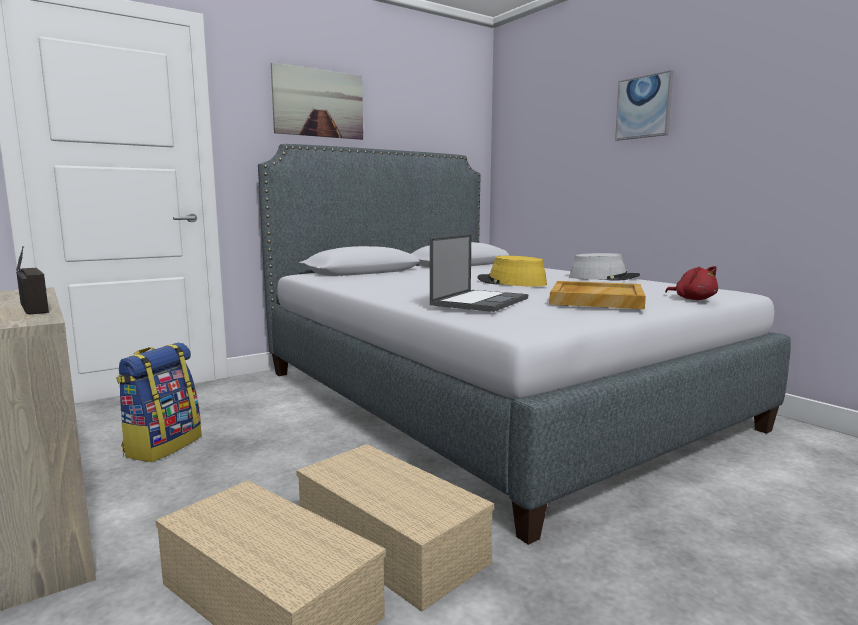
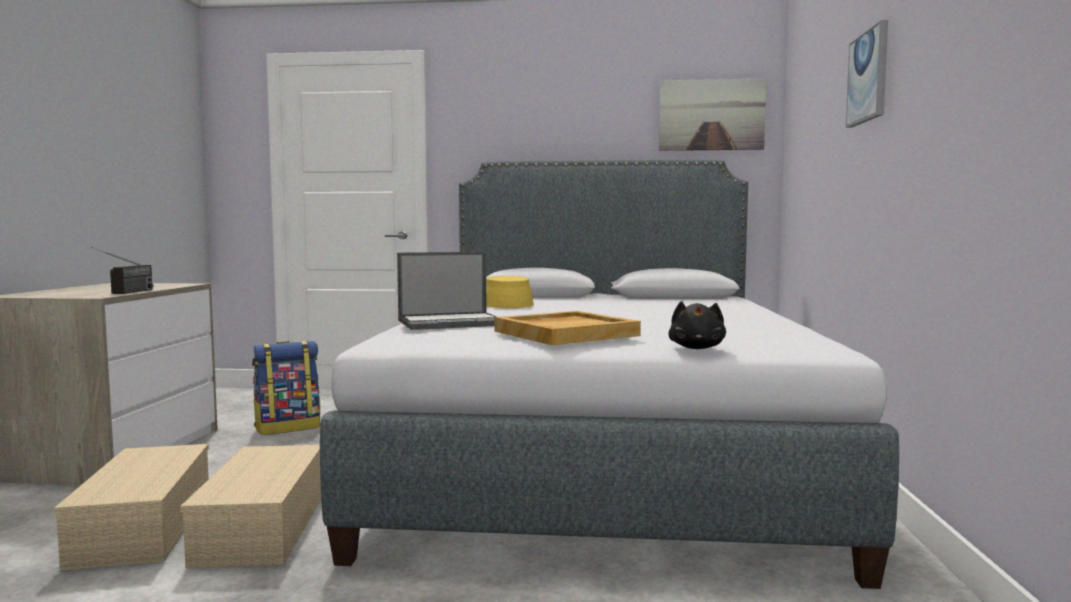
camera: 40 degrees right, 5 degrees down
picture [271,62,363,140] -> picture moved to [659,78,766,151]
yellow hat [477,256,547,286] -> yellow hat moved to [486,276,533,308]
grey hat [569,253,640,281] -> none
red plush toy [665,266,718,300] -> black plush toy [668,301,726,349]

